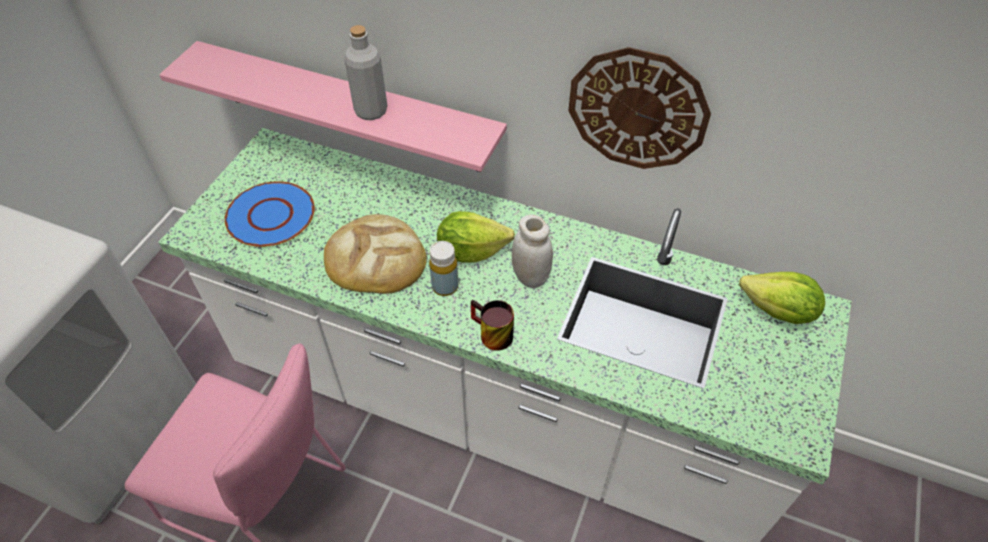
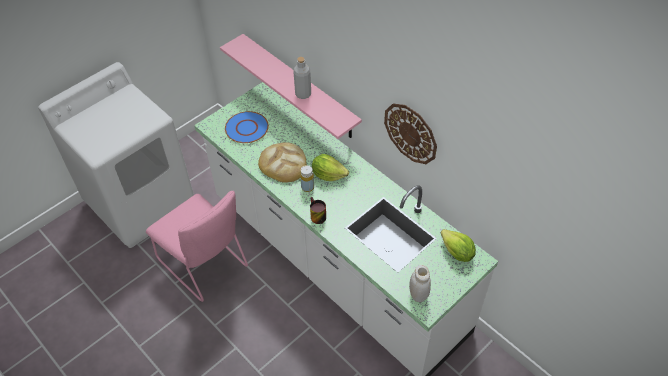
camera: 25 degrees right, 0 degrees up
white jar [512,214,553,288] -> white jar moved to [409,265,431,302]

